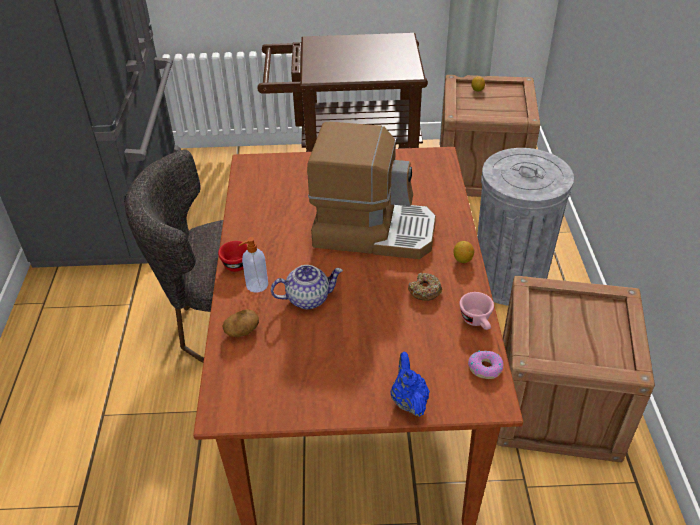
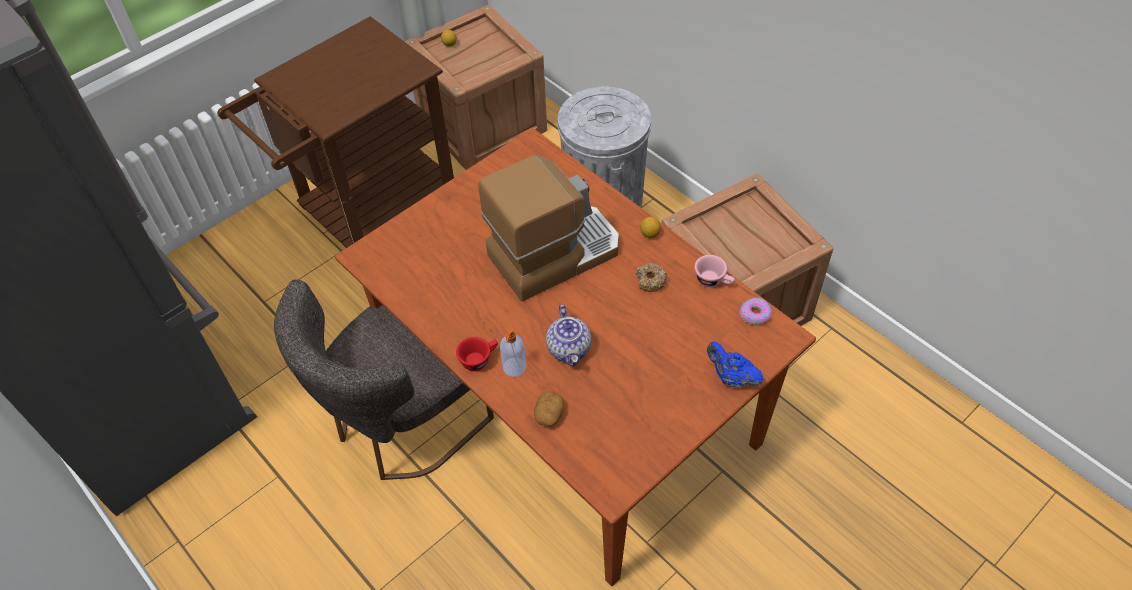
camera: 40 degrees left, 10 degrees up
teapot [271,265,343,309] -> teapot turned 135 degrees clockwise [546,304,591,367]

